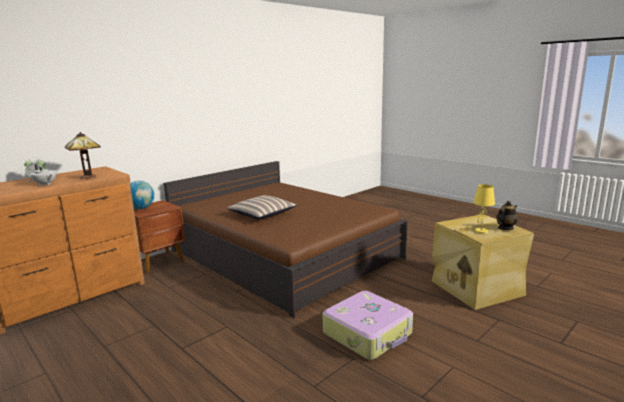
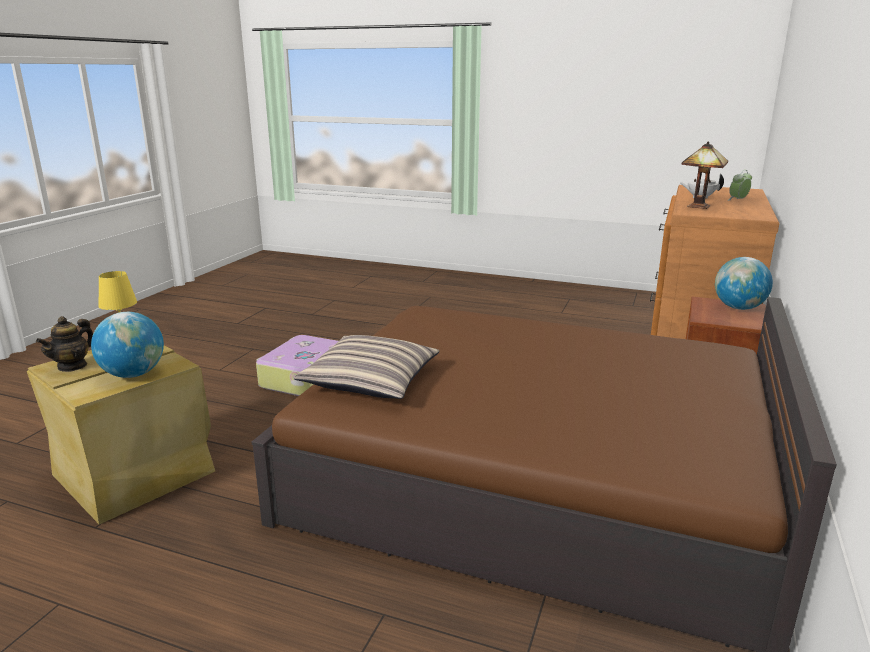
camera: 155 degrees right, 5 degrees up
pillow [227,195,297,219] -> pillow moved to [294,335,440,399]
none -> globe [91,312,164,378]

